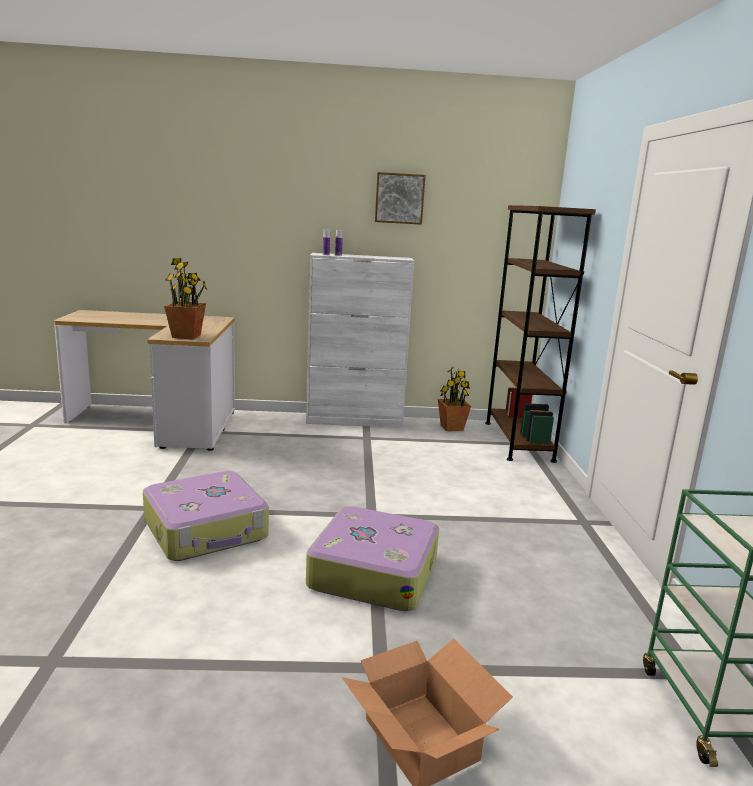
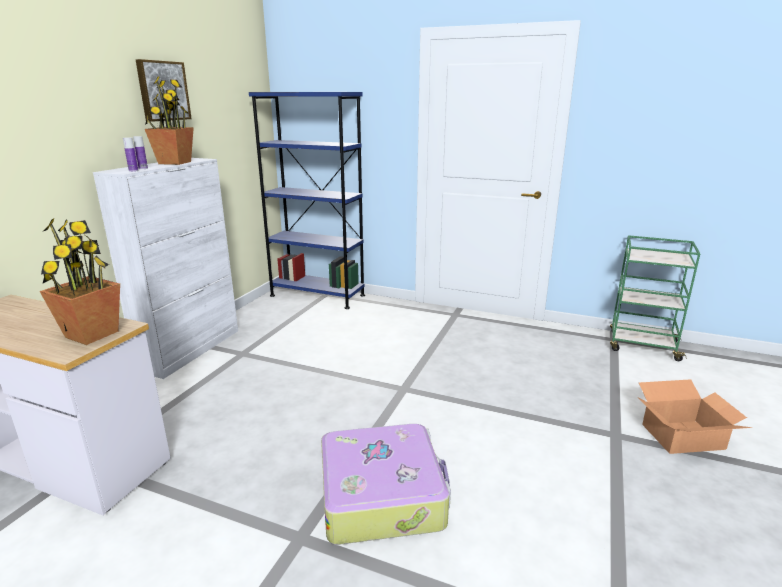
camera: 65 degrees left, 5 degrees up
suitcase [306,506,439,611] -> none
potted plant [438,367,471,431] -> potted plant moved to [145,76,194,165]
brown bookcase [485,205,596,463] -> blue bookcase [249,92,365,309]

